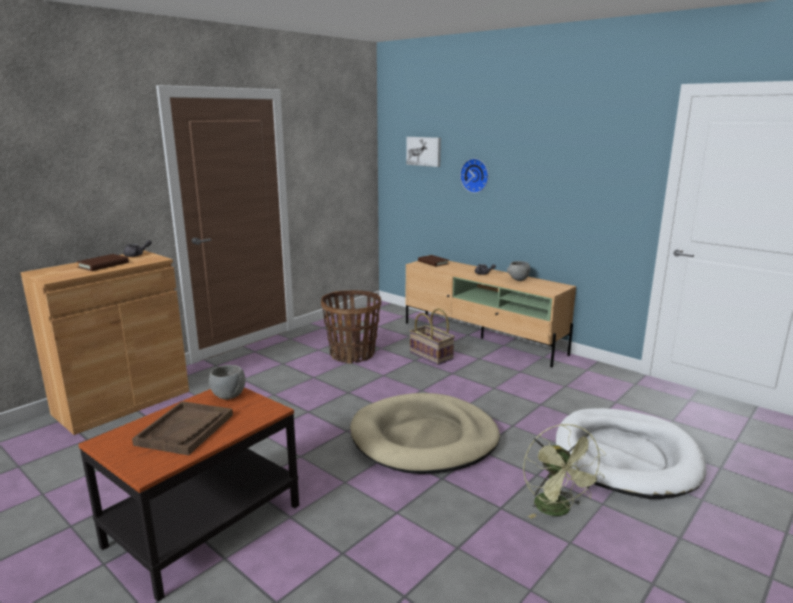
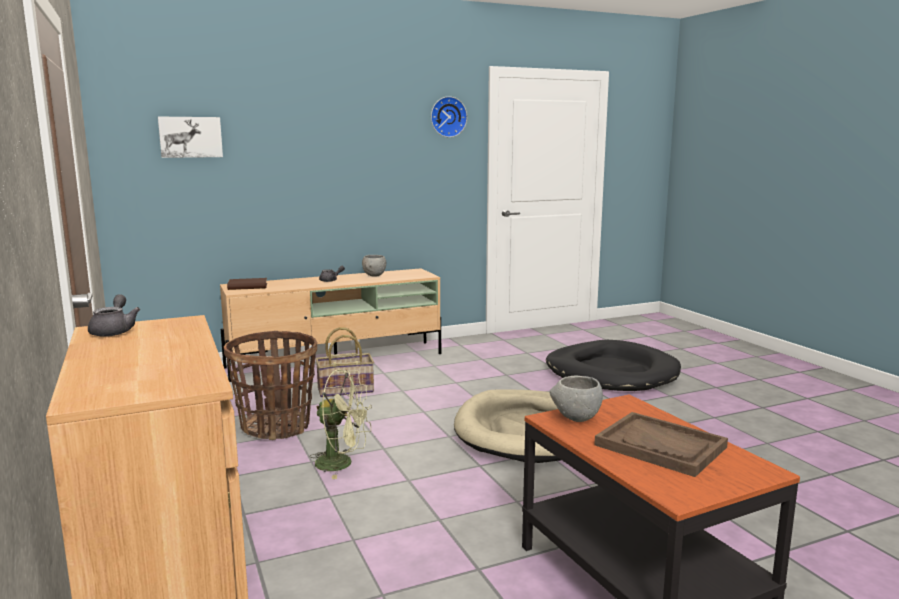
camera: 65 degrees left, 5 degrees down
brown book [77,254,129,271] -> none
wall clock [460,158,489,193] -> wall clock moved to [431,96,467,137]
green fan [523,424,606,519] -> green fan moved to [309,369,372,479]
white dog bed [556,408,706,499] -> black dog bed [546,340,681,391]

